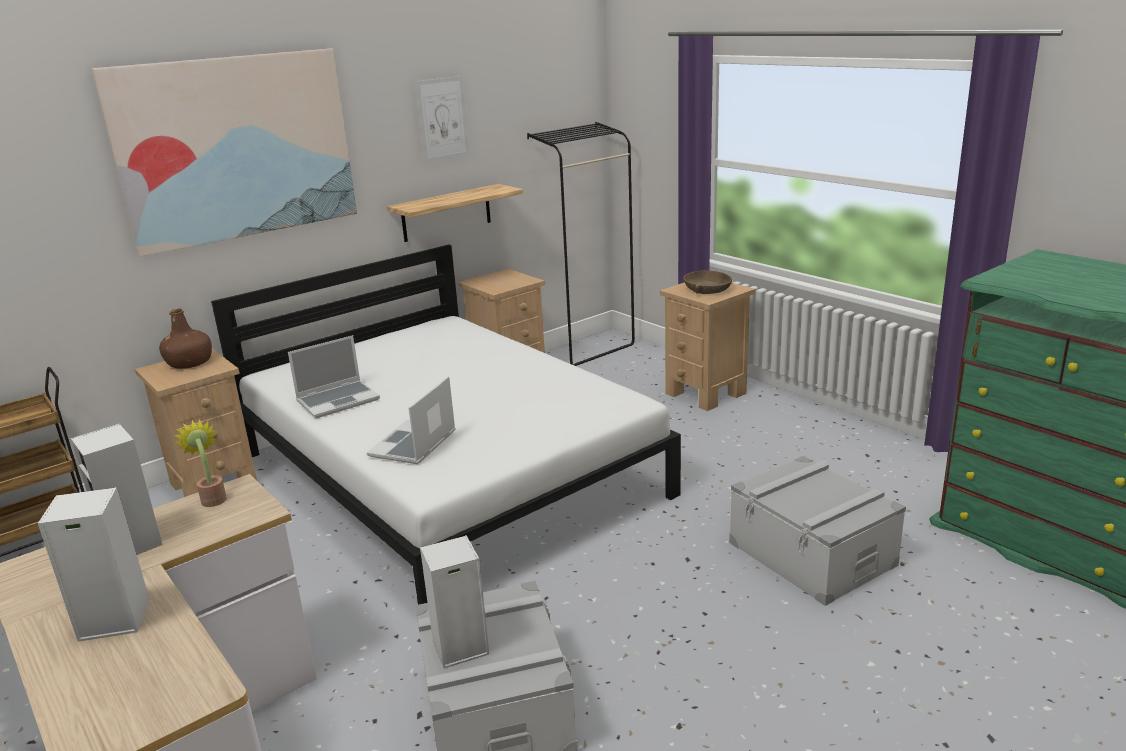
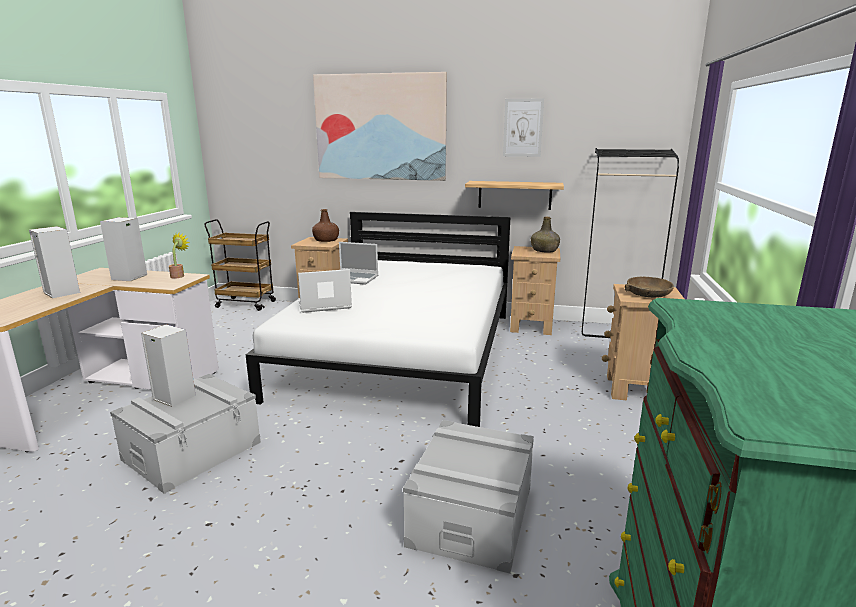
camera: 50 degrees right, 5 degrees down
none -> green bottle [531,217,560,253]

